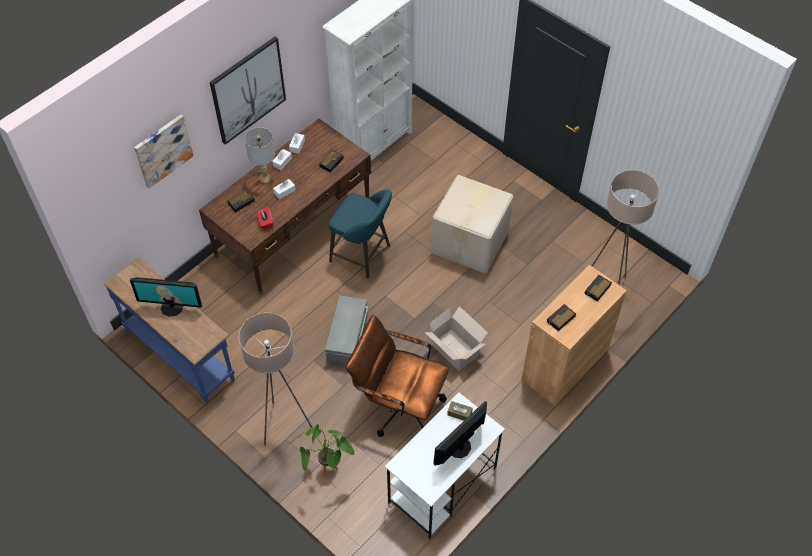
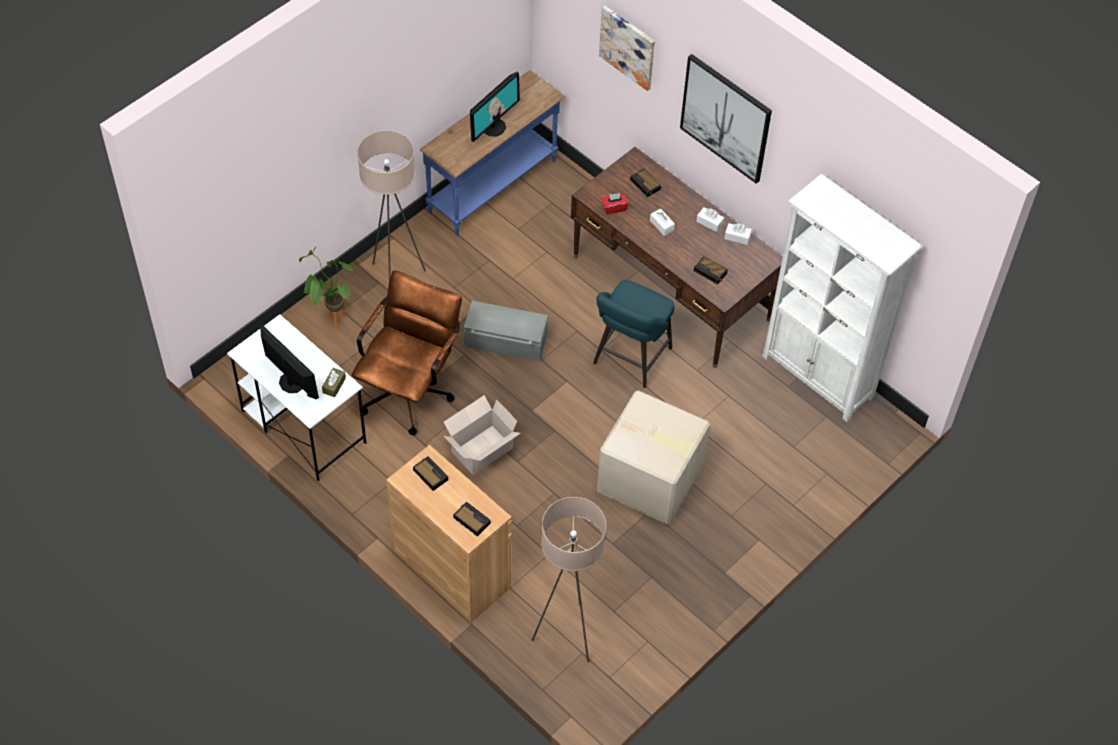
camera: 90 degrees right, 0 degrees up
monitor [130,277,202,317] -> monitor turned 150 degrees counterclockwise [470,72,520,142]
grey table lamp [245,127,275,183] -> none

